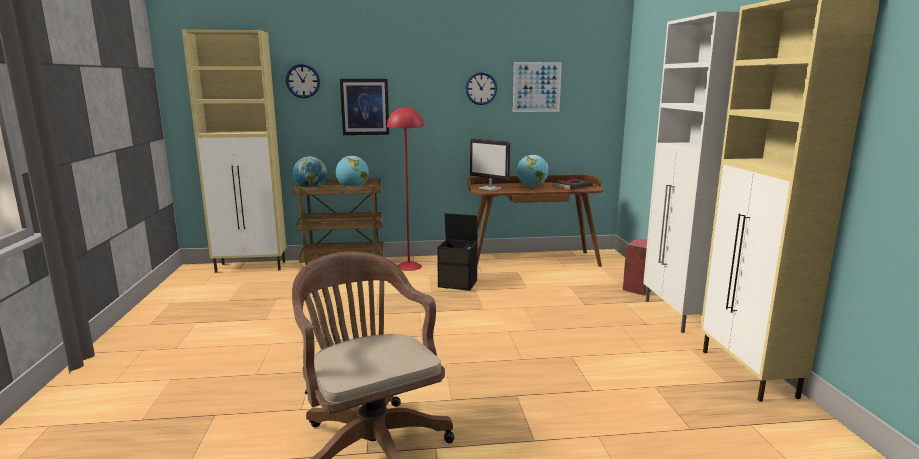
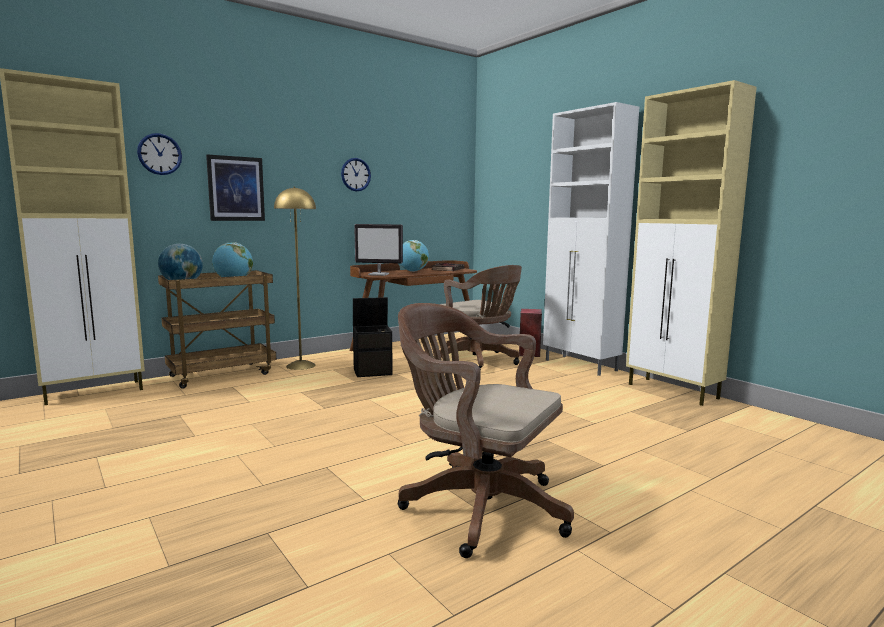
camera: 30 degrees left, 5 degrees down
red floor lamp [387,106,424,271] -> yellow floor lamp [274,187,316,370]
picture [513,62,562,112] -> none
none -> brown office chair [440,265,522,371]

